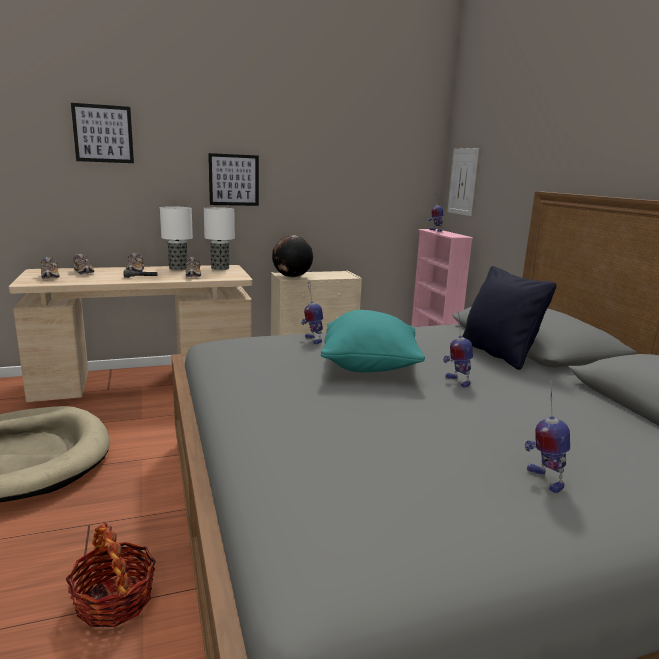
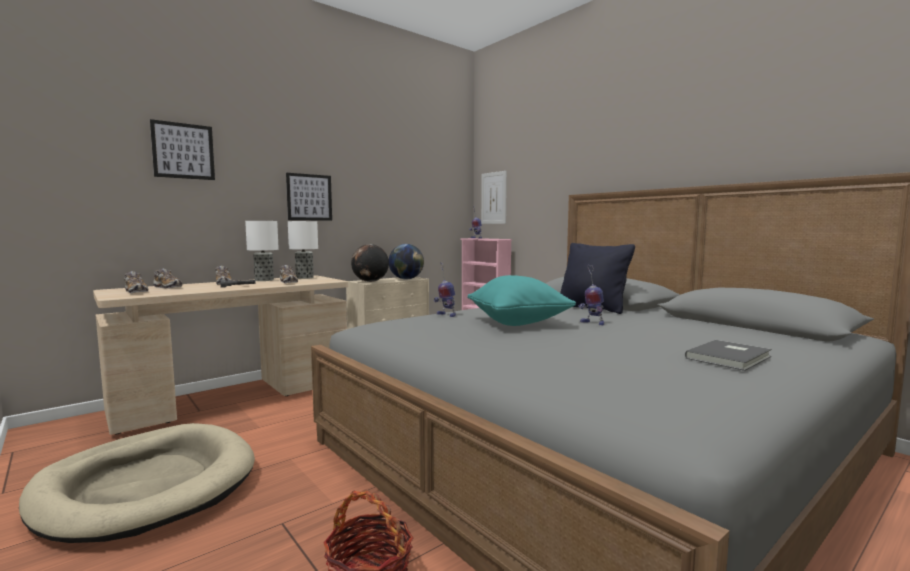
camera: 20 degrees left, 10 degrees down
toy robot [525,380,570,493] -> grey book [685,340,772,371]
none -> globe [389,244,424,280]

